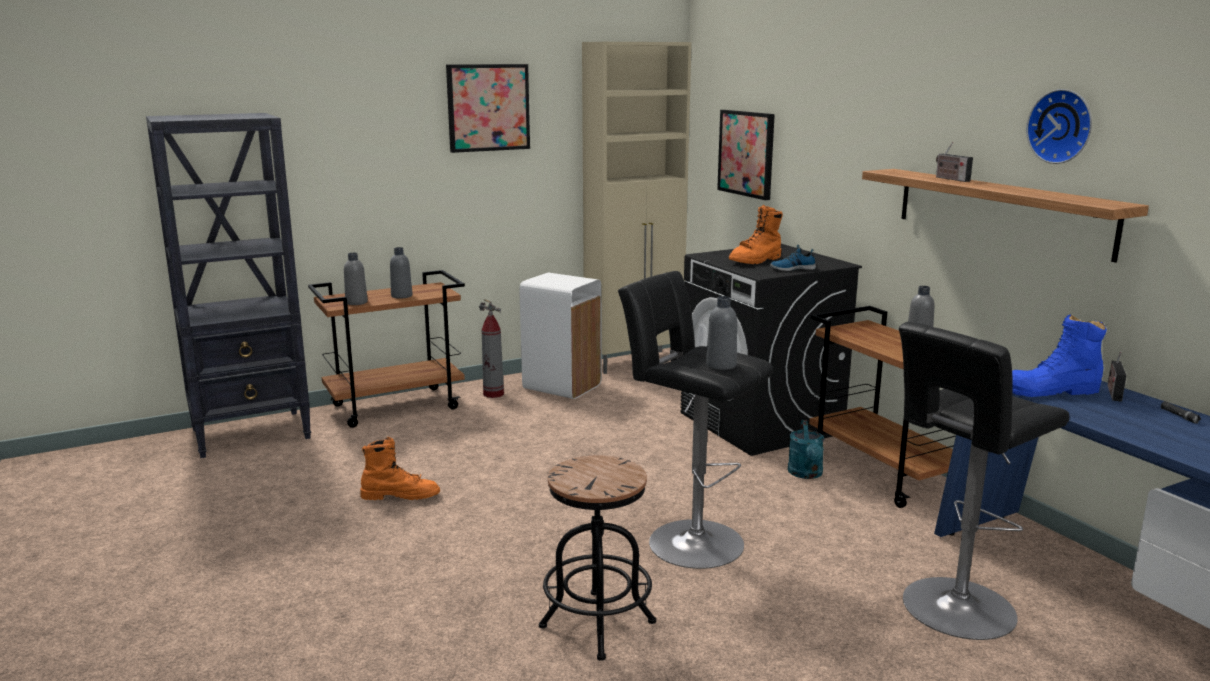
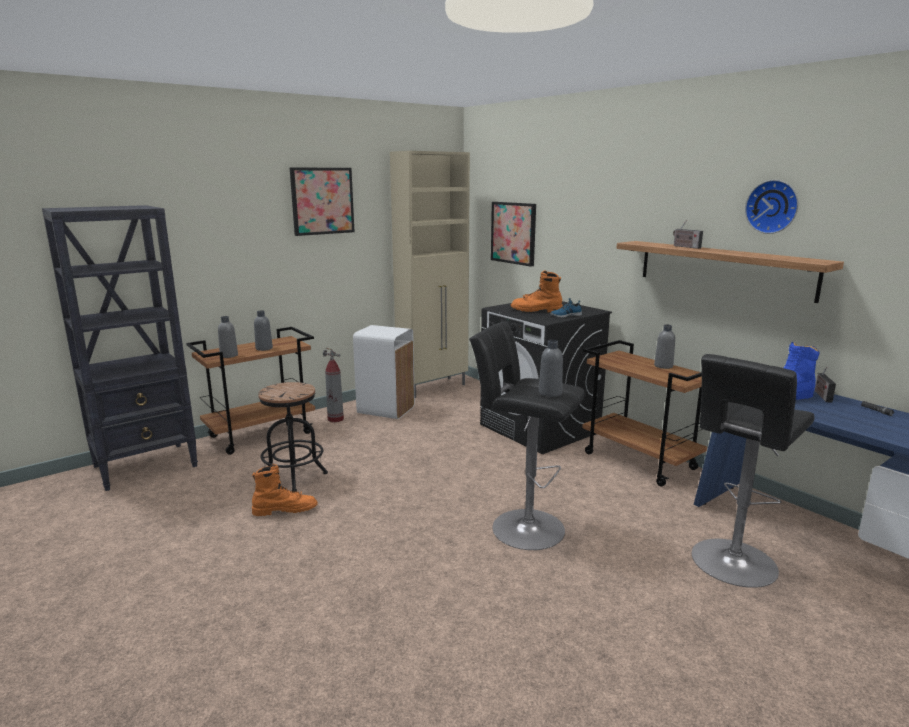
camera: 10 degrees left, 0 degrees up
black stool [539,456,656,661] -> black stool moved to [258,382,328,492]
orange boot [729,205,783,264] -> orange boot turned 60 degrees clockwise [511,270,563,313]
turquoise watering can [788,420,824,479] -> none

